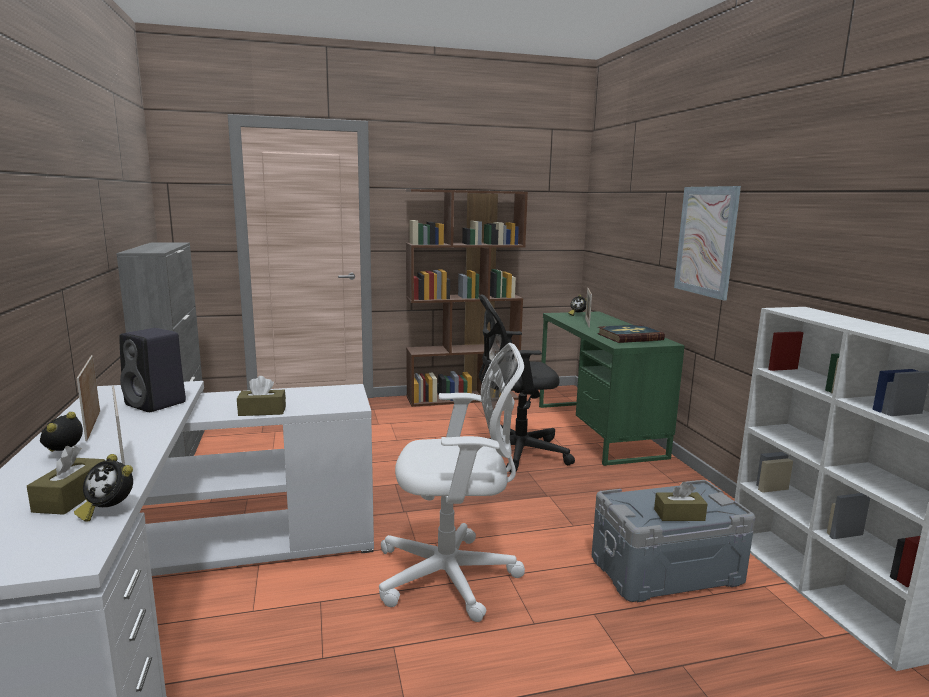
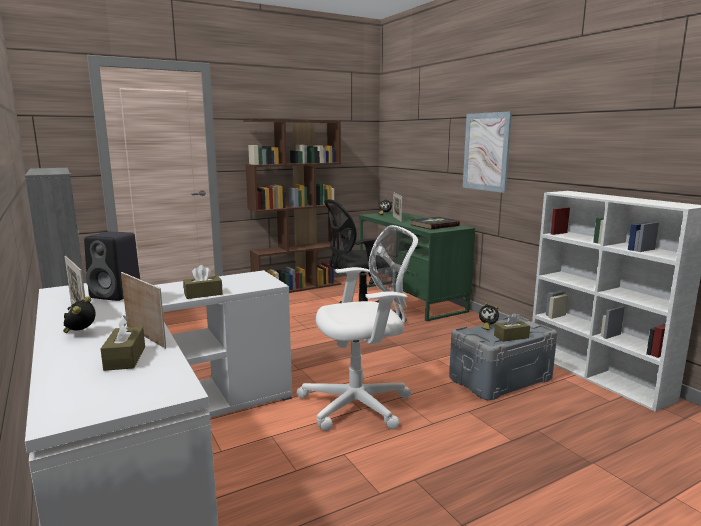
camera: 15 degrees left, 0 degrees up
alarm clock [74,454,133,521] -> alarm clock moved to [479,303,499,330]

